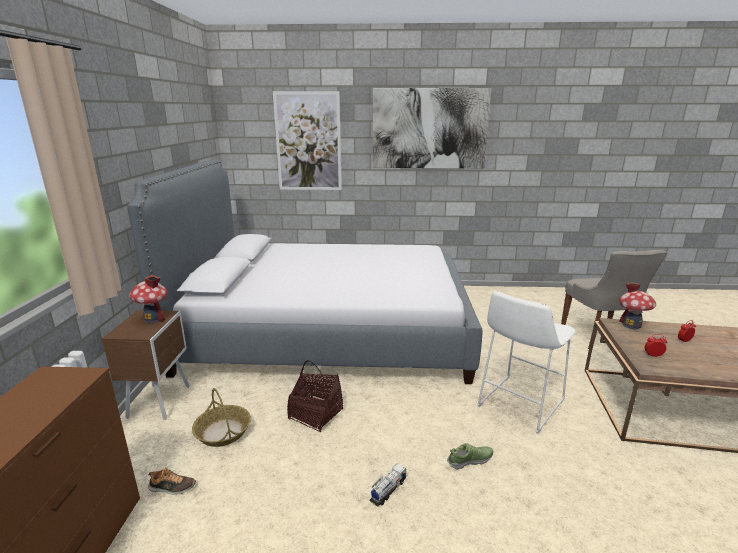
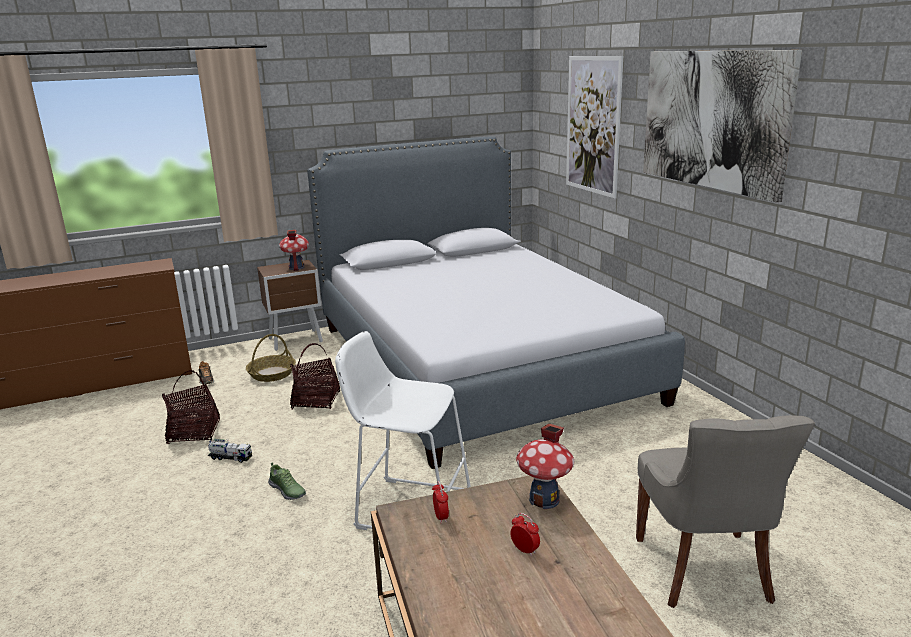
camera: 65 degrees right, 0 degrees up
grey chair [561,250,668,349] -> grey chair turned 60 degrees counterclockwise [636,415,815,608]
none -> basket [162,370,220,444]

